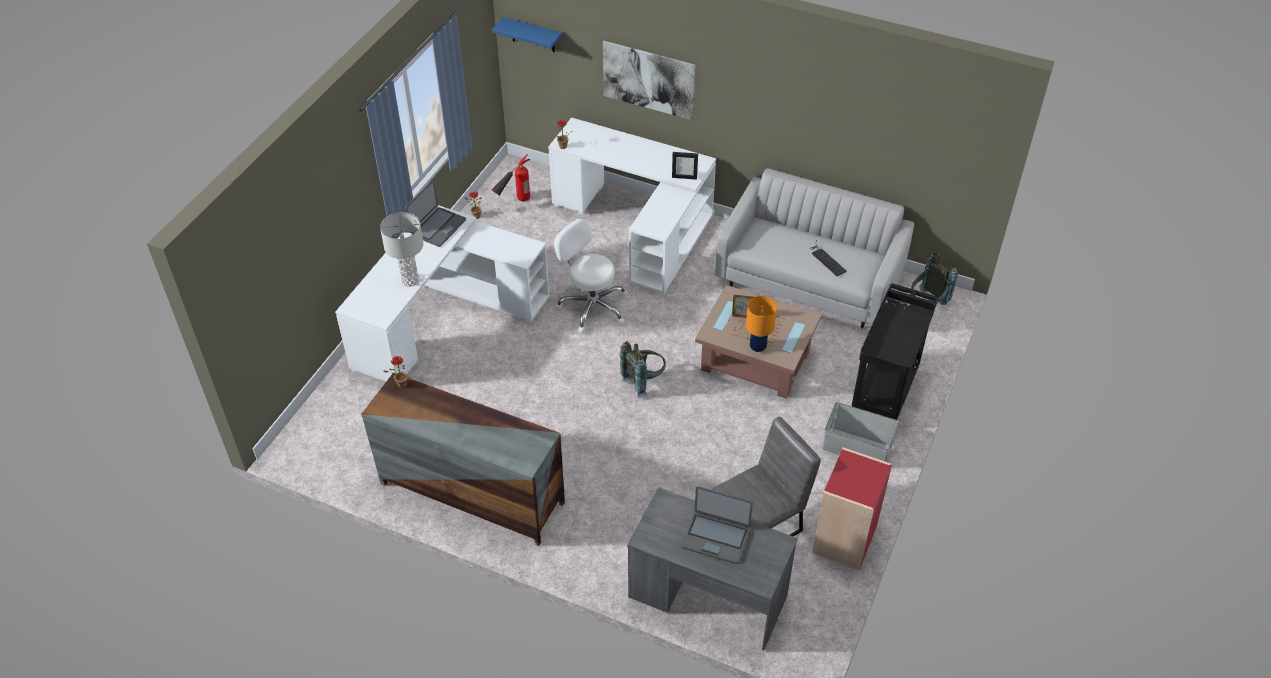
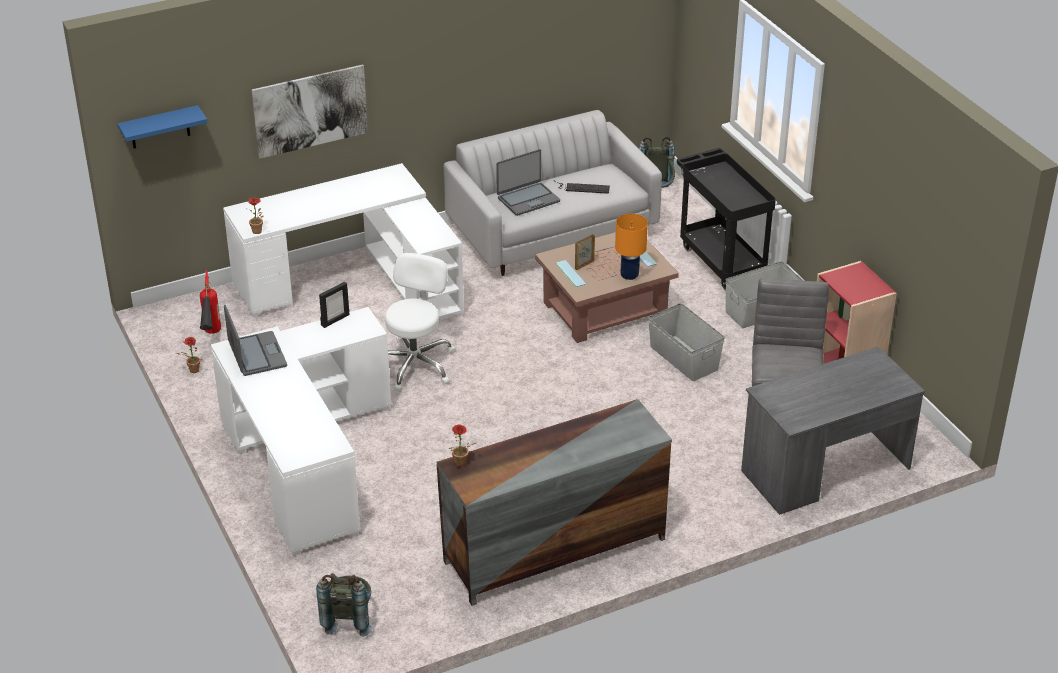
camera: 50 degrees left, 10 degrees down
white table lamp [380,212,423,286] -> none
white office chair [554,219,628,333] -> white office chair turned 120 degrees clockwise [385,253,456,392]
grey backpack [620,341,666,398] -> grey backpack moved to [316,573,372,637]
picture frame [672,152,698,180] -> picture frame moved to [319,282,349,328]
laptop [682,486,753,564] -> laptop moved to [496,149,560,216]
none -> grey storage box [648,303,725,381]

